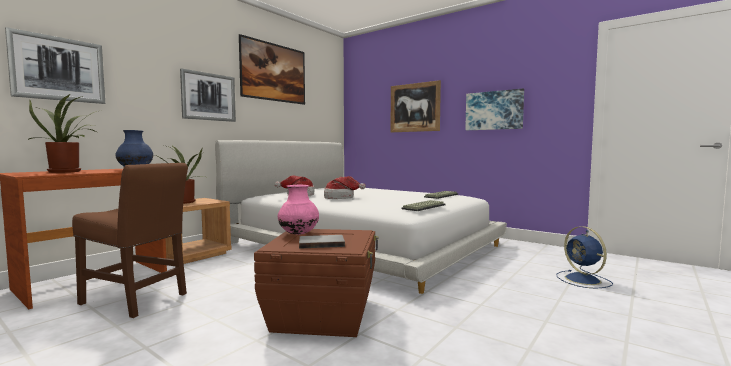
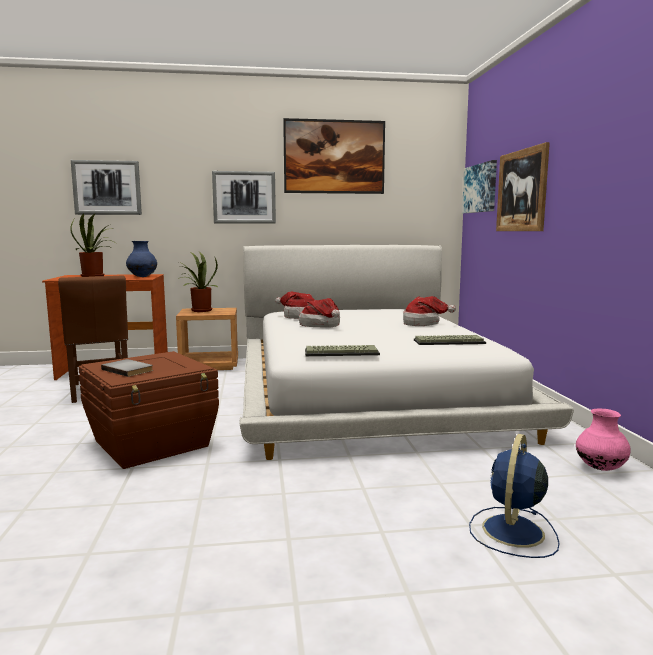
camera: 45 degrees right, 5 degrees up
pink vase [278,185,319,235] -> pink vase moved to [576,408,630,471]
picture [465,88,524,130] -> picture moved to [462,160,497,213]
none -> hat [403,296,456,326]

